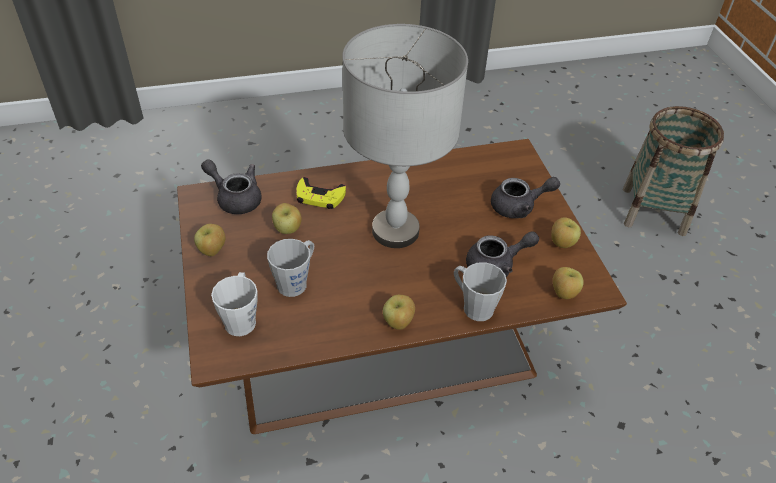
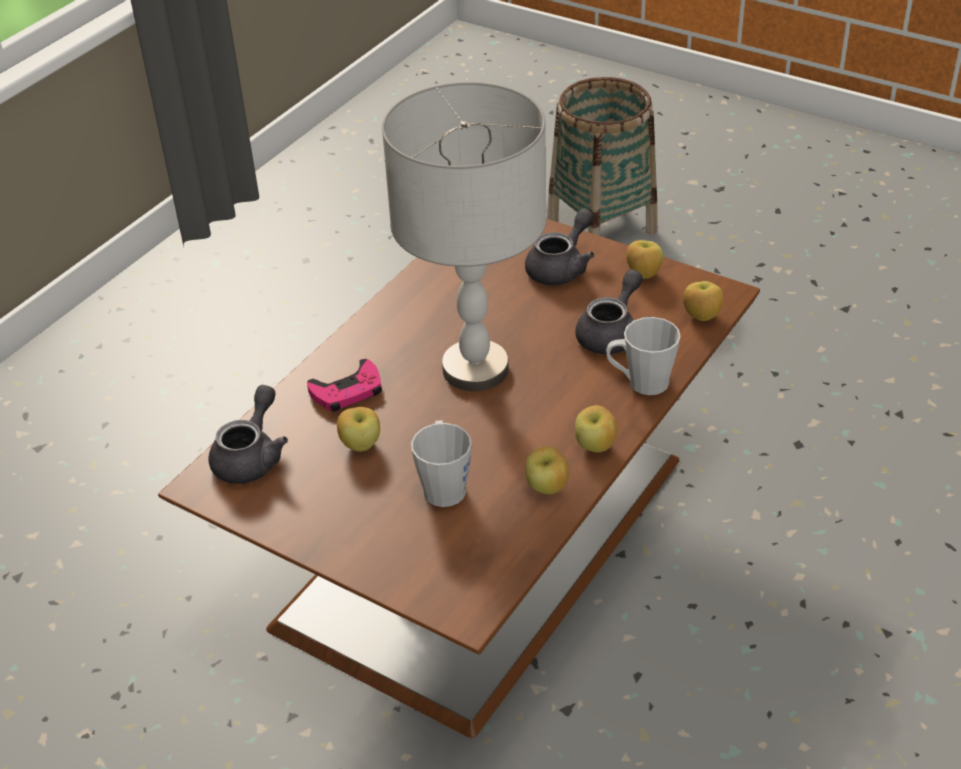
camera: 40 degrees left, 5 degrees down
apple [194,224,225,256] -> apple moved to [525,446,569,494]
grey teapot [201,159,262,214] -> grey teapot turned 120 degrees clockwise [209,385,288,484]
white mug [211,272,258,336] -> none
yellow game controller [297,177,346,209] -> pink game controller [307,359,382,411]

